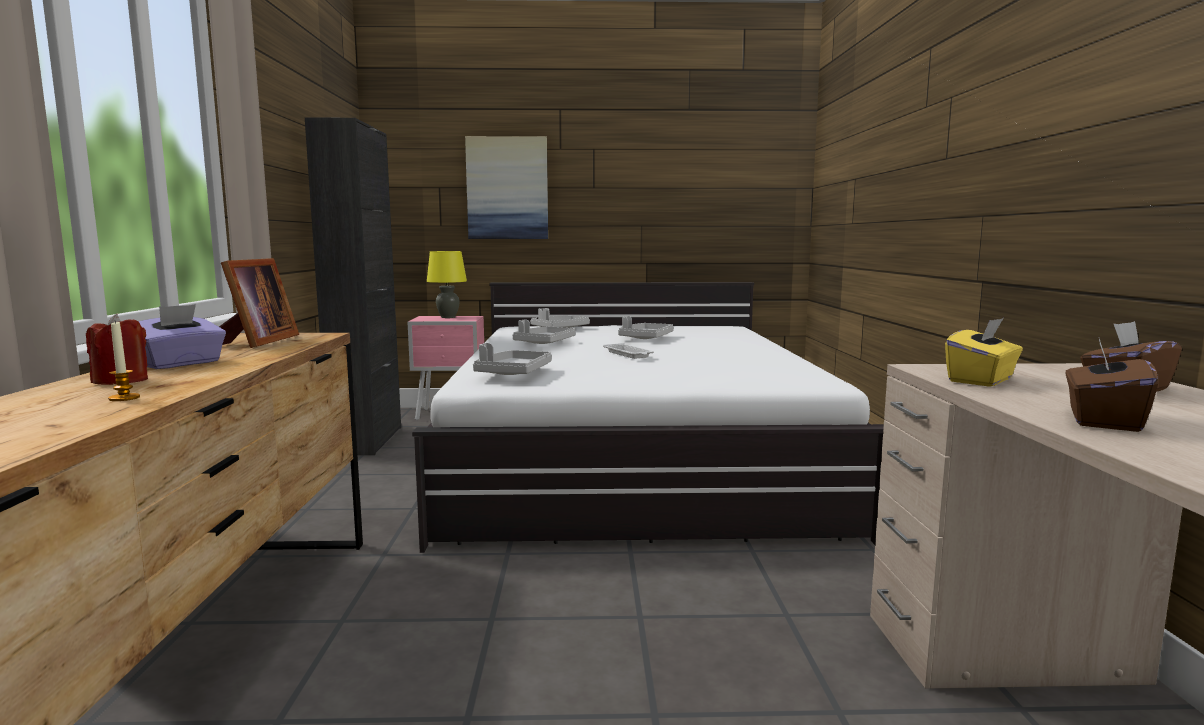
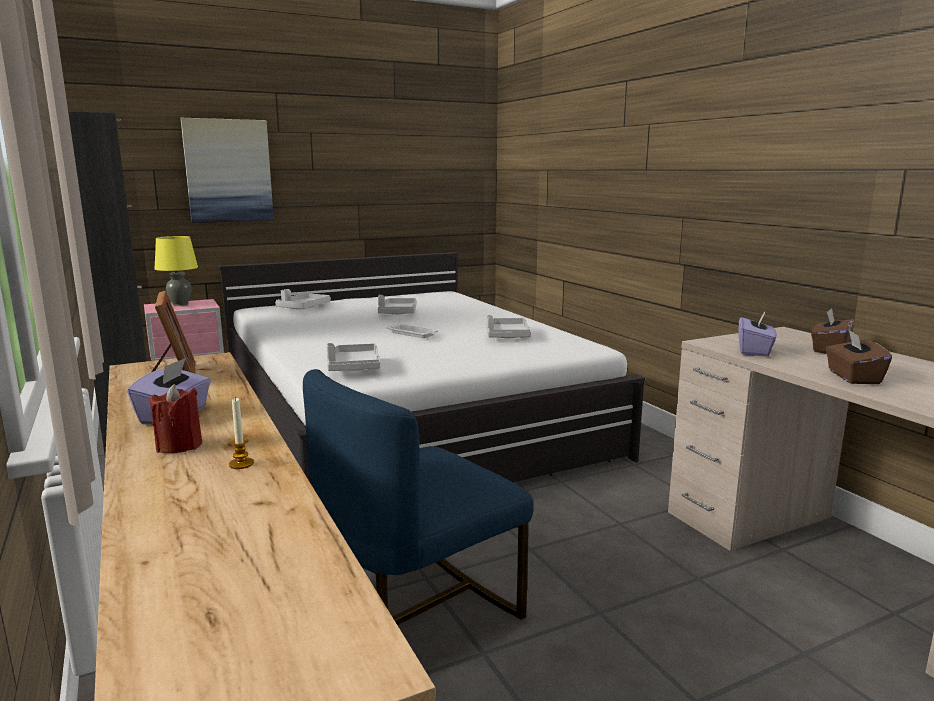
camera: 25 degrees left, 5 degrees up
grey tray [513,320,576,344] -> grey tray moved to [487,315,531,338]
yellow tissue box [945,318,1023,387] -> purple tissue box [738,311,777,357]
none -> blue chair [303,369,534,625]

